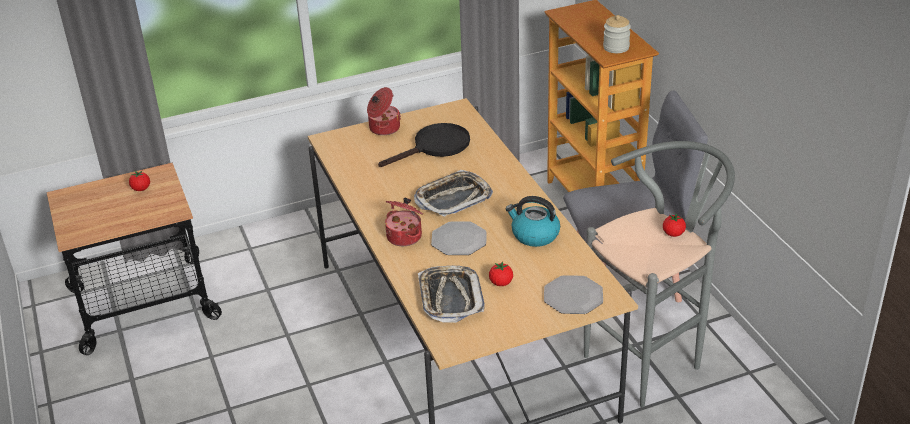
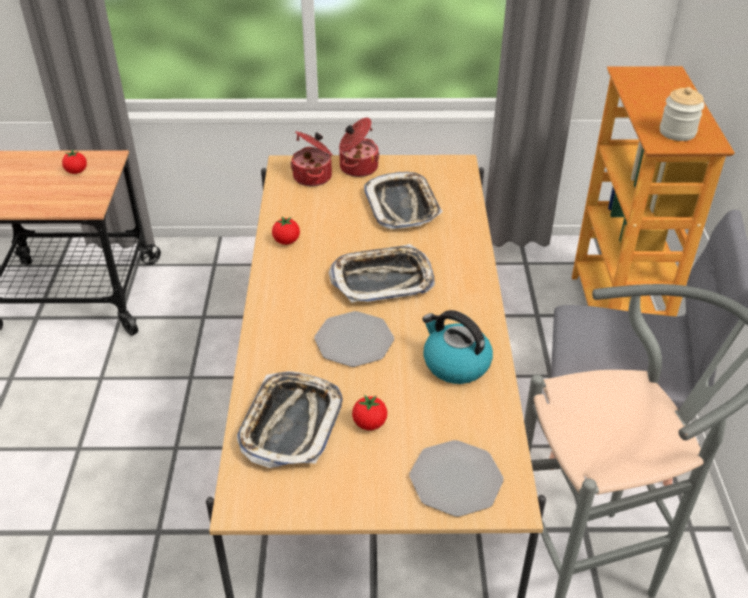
camera: 20 degrees right, 5 degrees up
black frying pan [378,123,470,167] -> tray [364,172,443,229]
cooking pot [385,198,423,246] -> cooking pot moved to [290,131,333,186]
tomato [663,213,686,237] -> tomato moved to [272,216,300,245]

